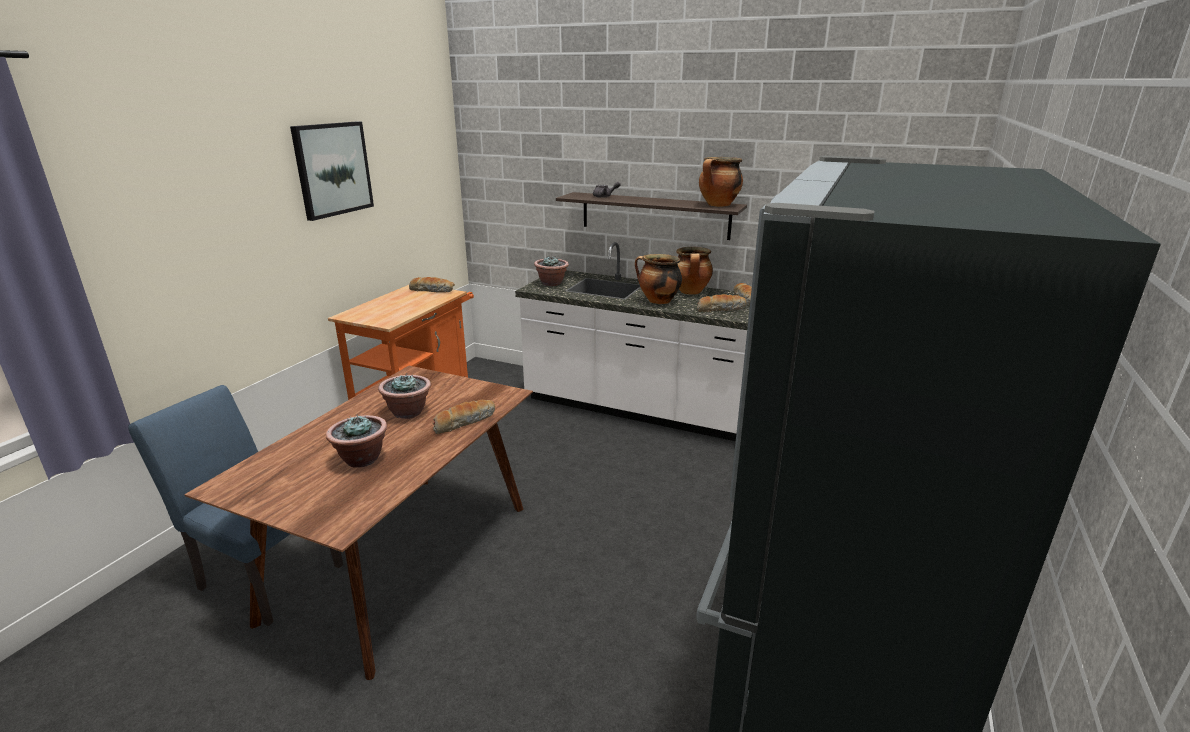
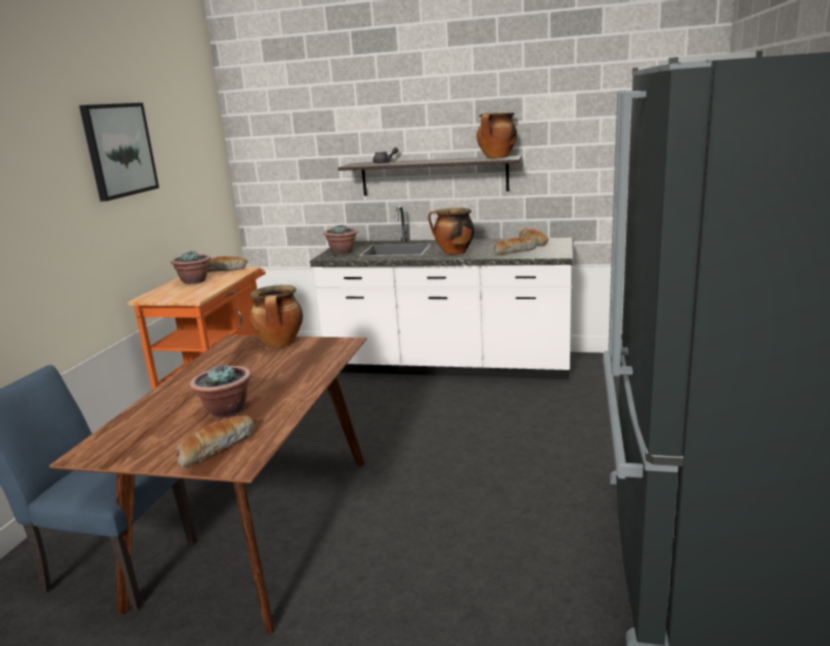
camera: 10 degrees left, 5 degrees down
potted plant [378,374,431,419] -> potted plant moved to [170,250,211,284]
bread [433,400,495,434] -> bread moved to [176,415,254,468]
cooking pot [676,247,713,295] -> cooking pot moved to [249,285,303,348]

